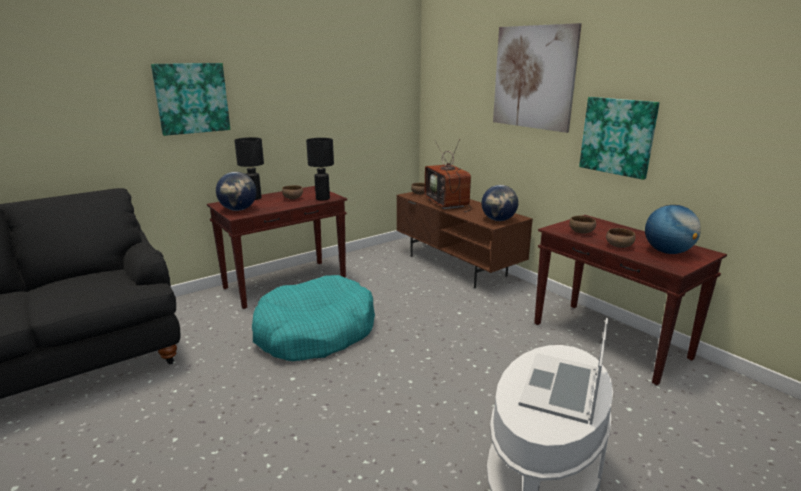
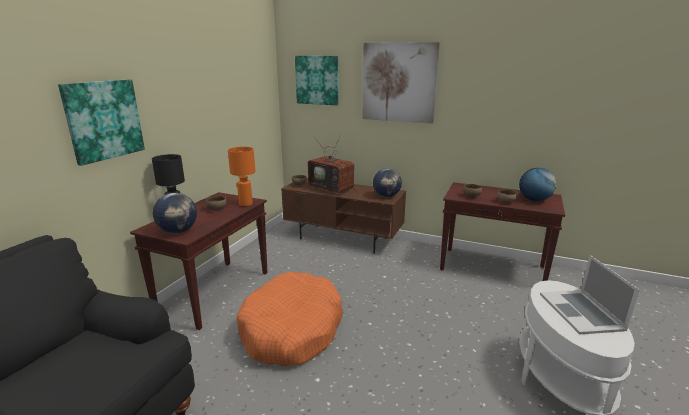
camera: 30 degrees left, 0 degrees up
turquoise dog bed [252,275,375,361] -> orange dog bed [236,272,343,366]
black table lamp [306,138,334,201] -> orange table lamp [228,147,255,206]
picture [579,97,660,180] -> picture moved to [295,56,339,105]

